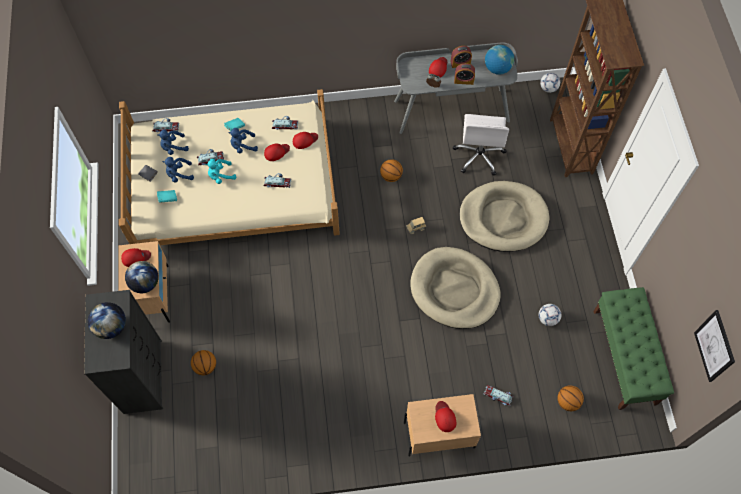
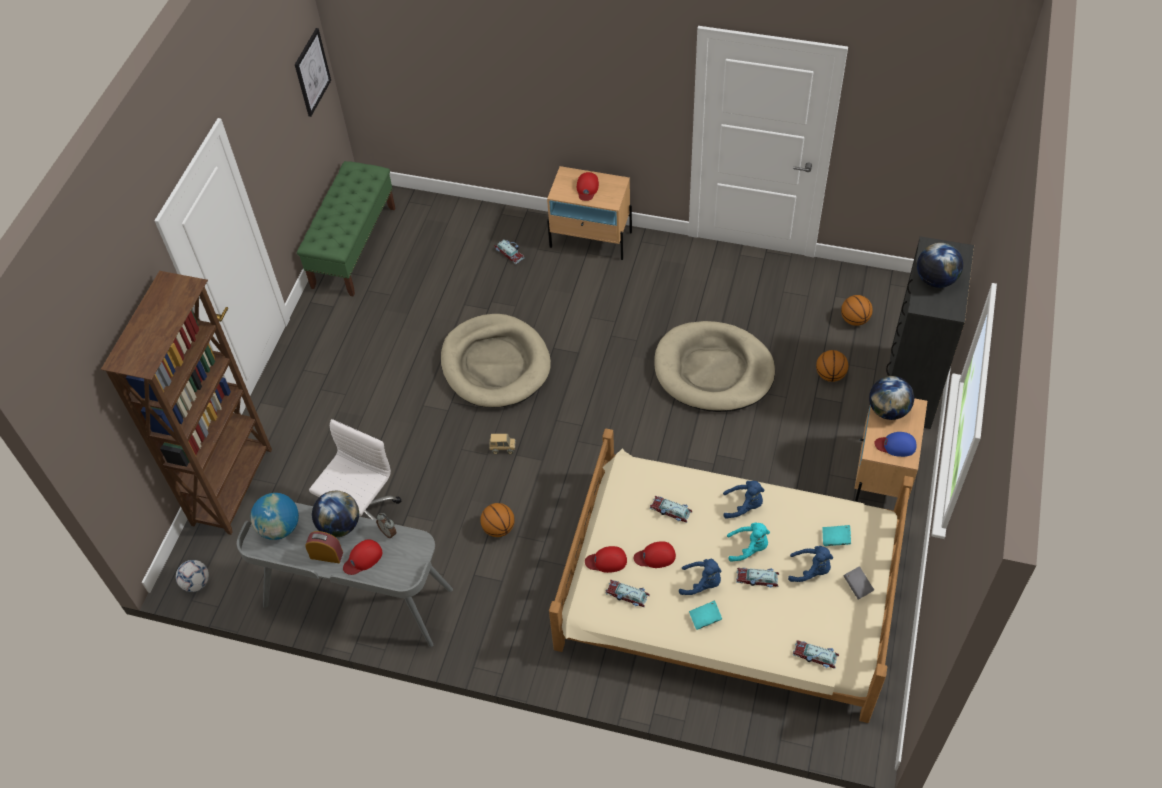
camera: 155 degrees left, 10 degrees down
red cap [121,248,151,267] -> blue cap [874,432,916,457]
blue plush toy [157,129,189,155] -> blue plush toy moved to [723,481,764,519]
alarm clock [454,63,475,85] -> globe [312,491,359,537]
beige dog bed [459,181,550,252] -> beige dog bed moved to [654,321,775,412]
football [539,304,561,326] -> none
basketball [557,385,584,411] -> basketball moved to [841,295,873,326]

